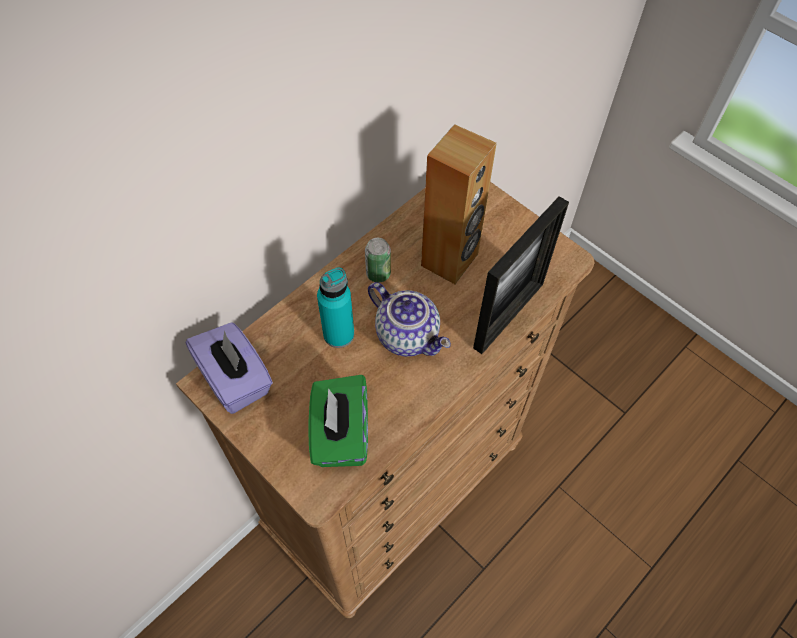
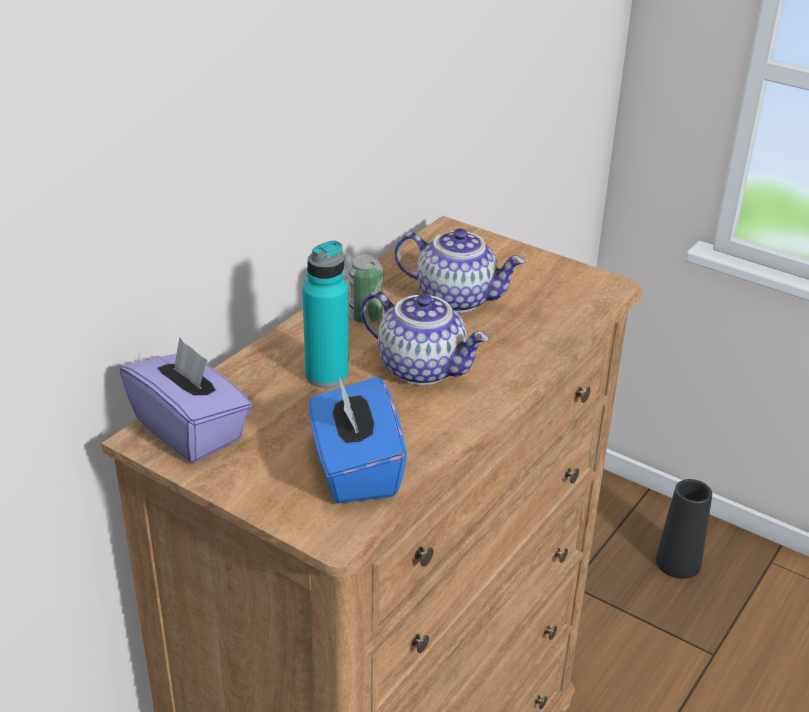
camera: 10 degrees left, 25 degrees down
green tissue box [309,375,368,467] -> blue tissue box [309,376,407,504]
brown speaker [421,124,497,284] -> teapot [395,228,525,313]
picture frame [473,196,569,354] -> none
none -> black vase [656,479,712,579]

